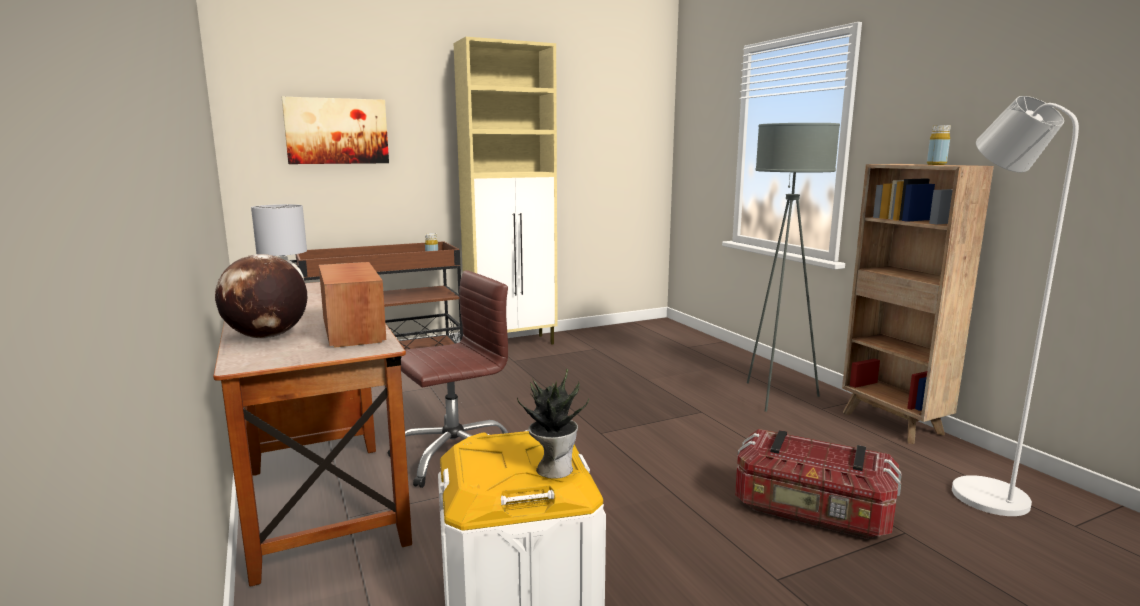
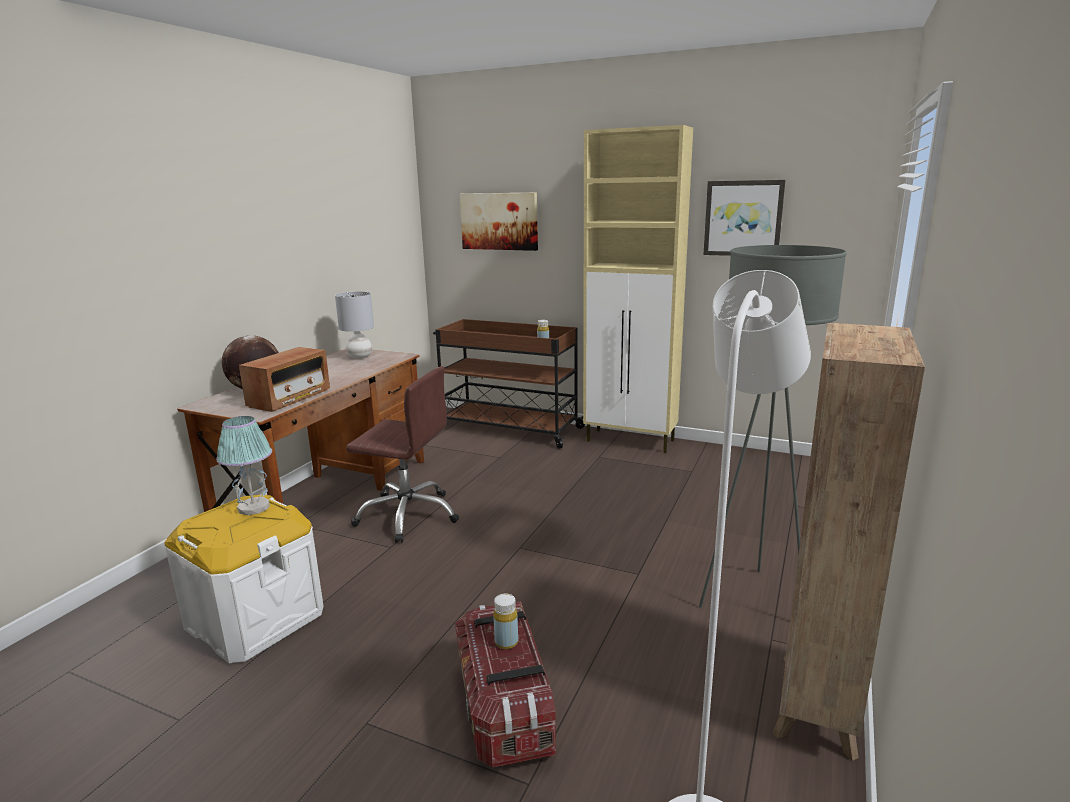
camera: 50 degrees right, 5 degrees up
potted plant [517,369,589,479] -> none
yellow bottle [927,125,951,165] -> yellow bottle moved to [493,594,518,649]
none -> table lamp [216,416,272,515]
none -> picture [703,180,785,256]

